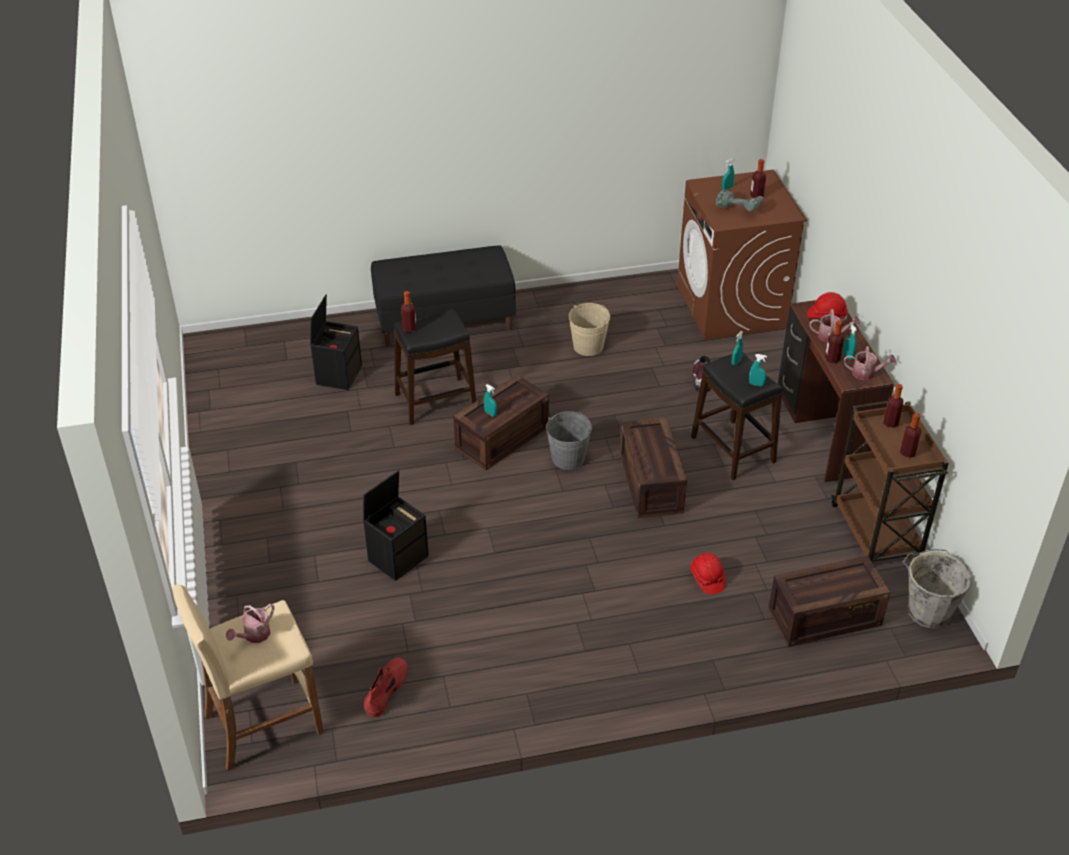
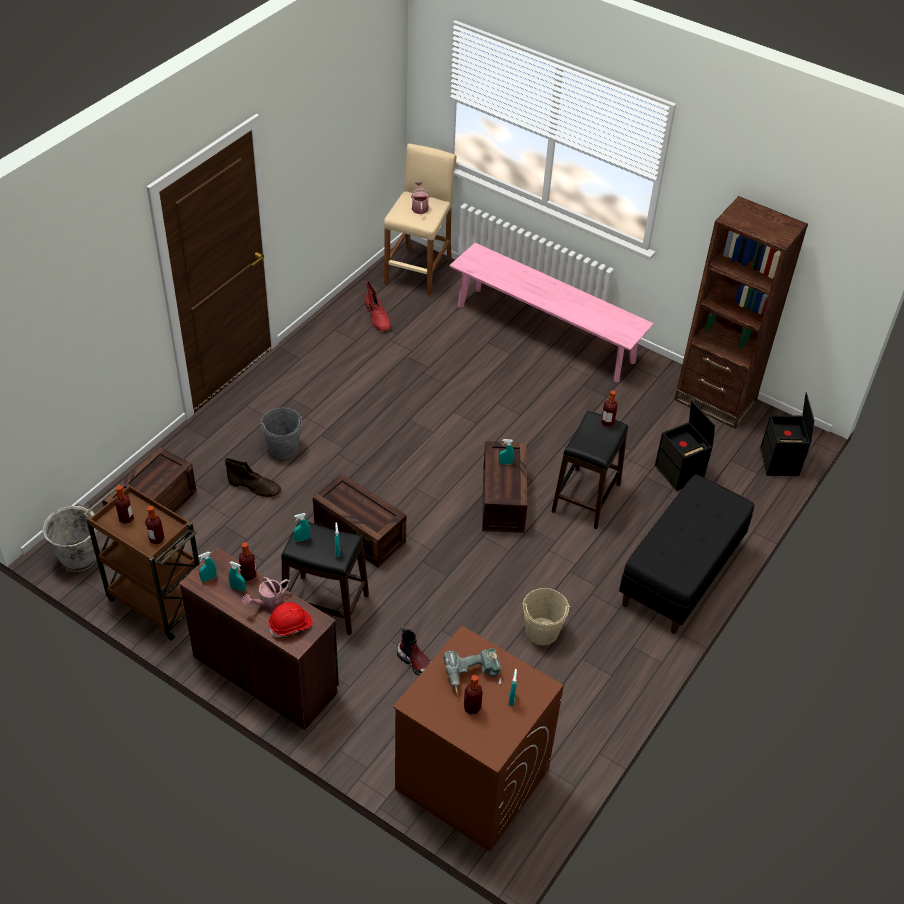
camera: 135 degrees right, 5 degrees up
black storage box [363,470,429,581] -> black storage box moved to [760,392,814,476]
grey bucket [546,411,592,470] -> grey bucket moved to [260,408,302,459]
red hard hat [690,553,726,595] -> brown boot [225,458,281,497]
watering can [844,346,896,380] -> turquoise spray bottle [198,552,217,582]
none -> pink bench [449,243,654,382]
none -> brown bookcase [674,196,808,429]

